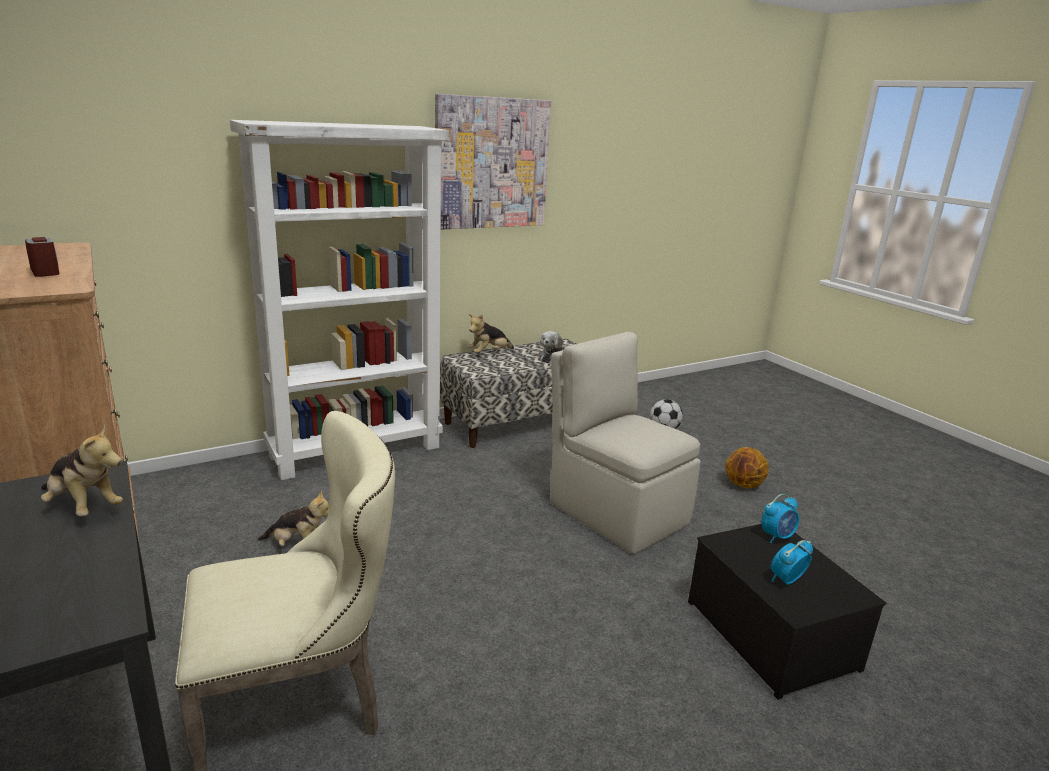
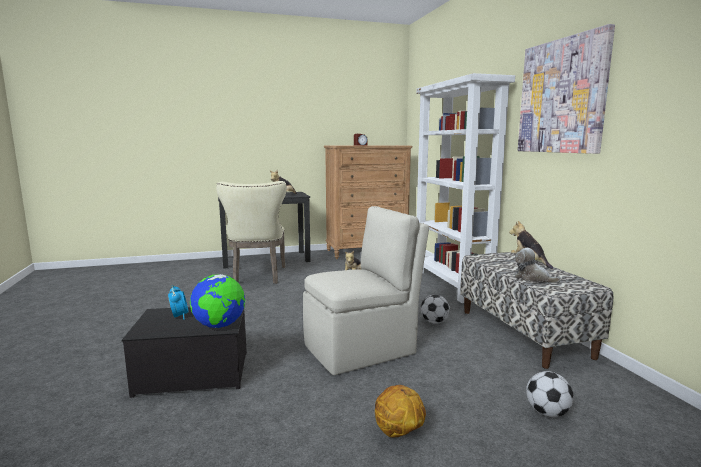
camera: 105 degrees right, 10 degrees down
alarm clock [761,494,799,543] -> globe [190,274,245,328]
none -> football [421,295,450,324]

